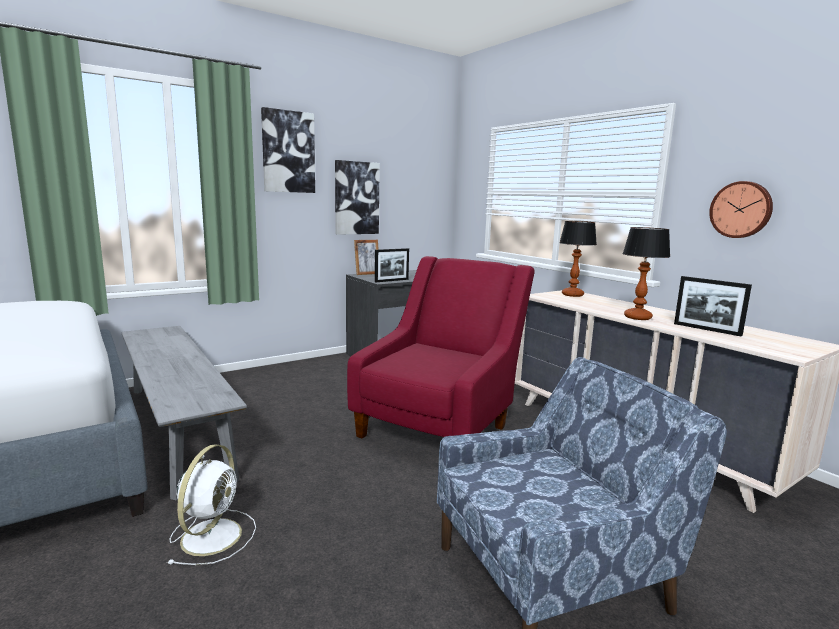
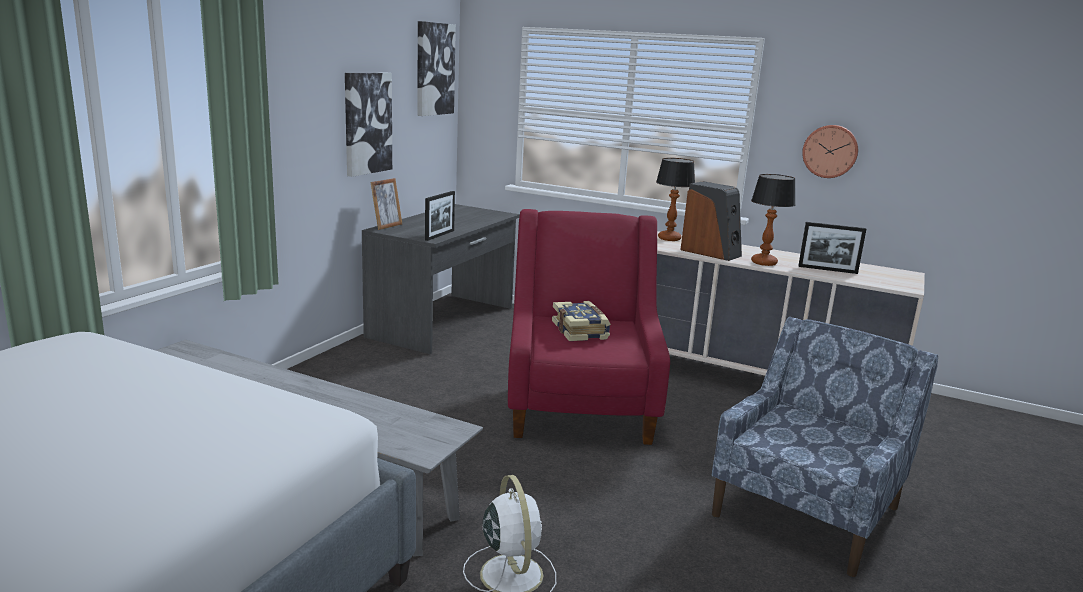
camera: 30 degrees left, 5 degrees up
picture [261,107,315,193] -> picture moved to [417,21,456,116]
none -> book [552,301,611,341]
none -> speaker [680,181,742,261]

